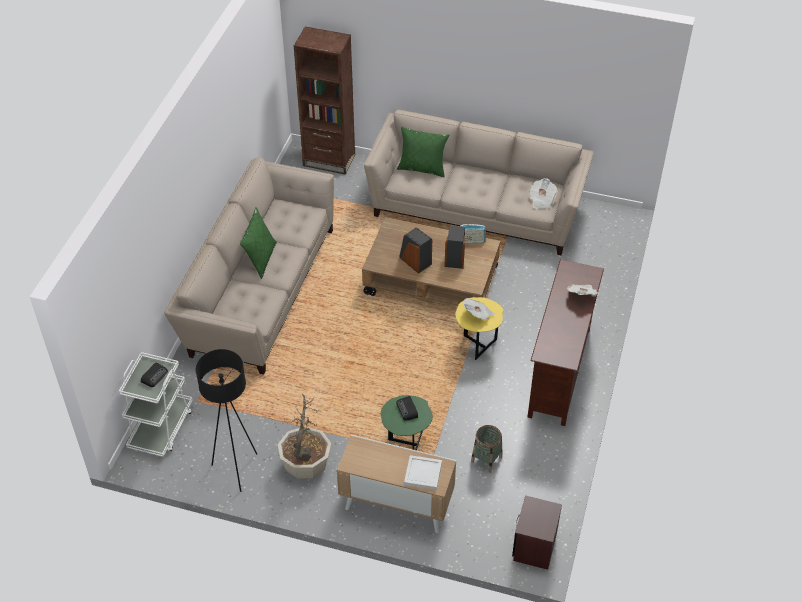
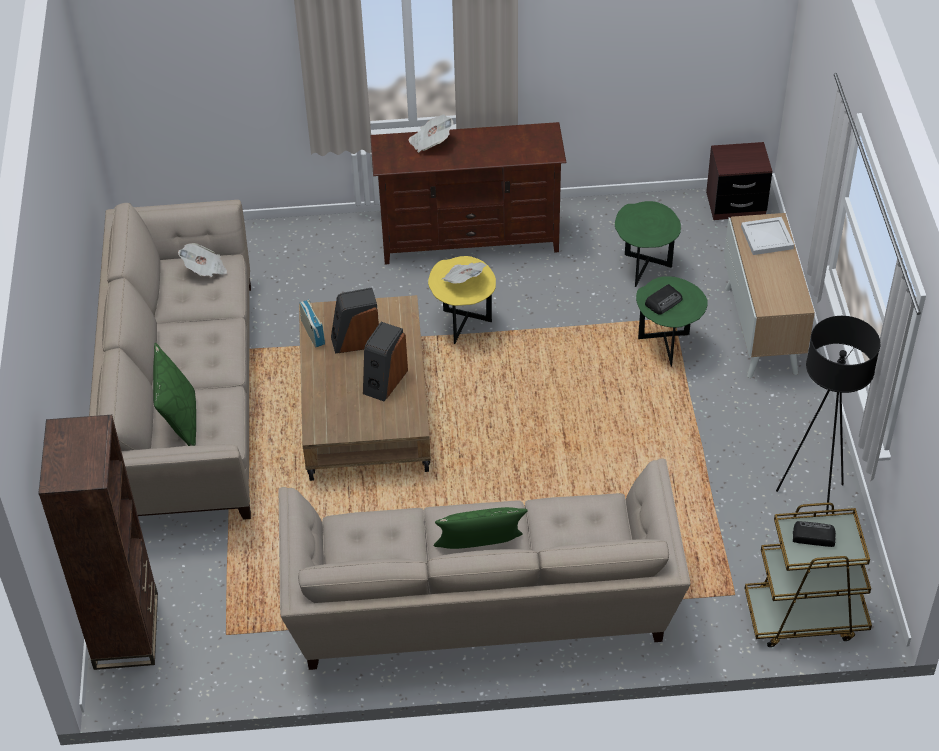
camera: 110 degrees left, 0 degrees up
white cart [119,352,193,457] -> brown cart [745,502,872,647]
potted plant [278,393,331,479] -> none
basket [471,425,502,473] -> green side table [615,201,681,287]

